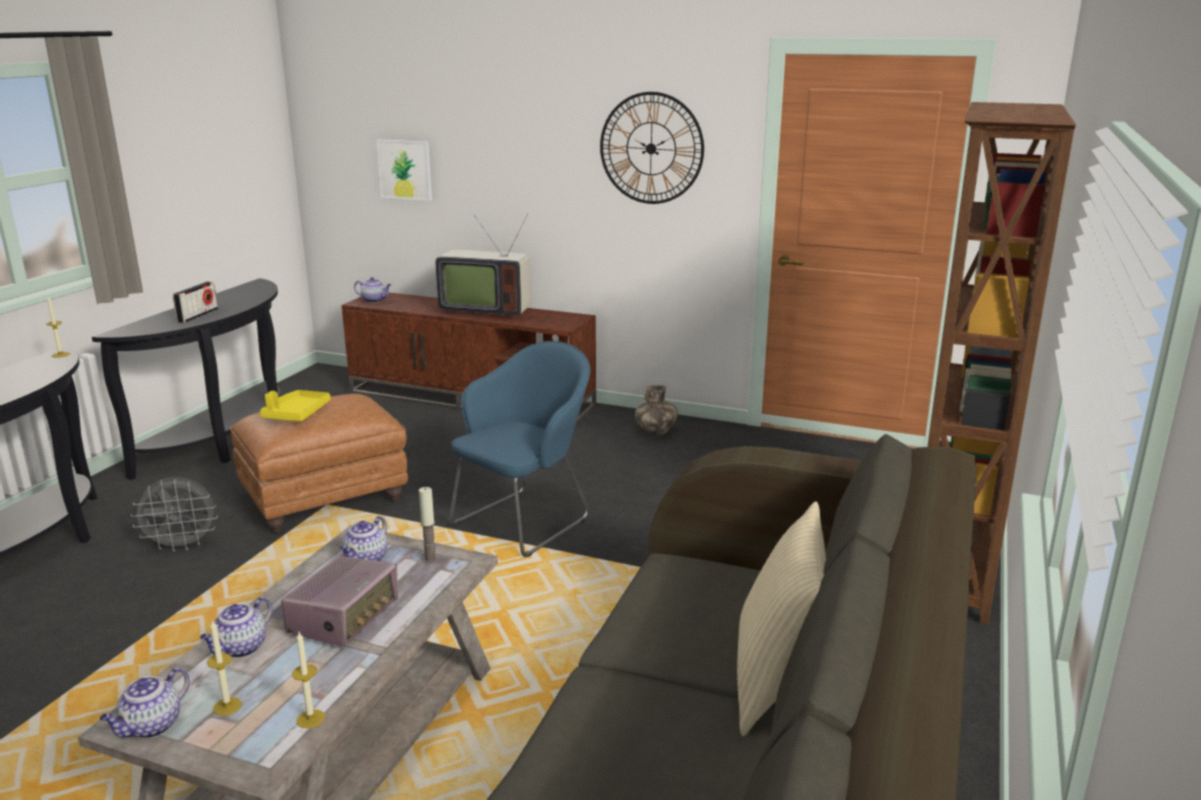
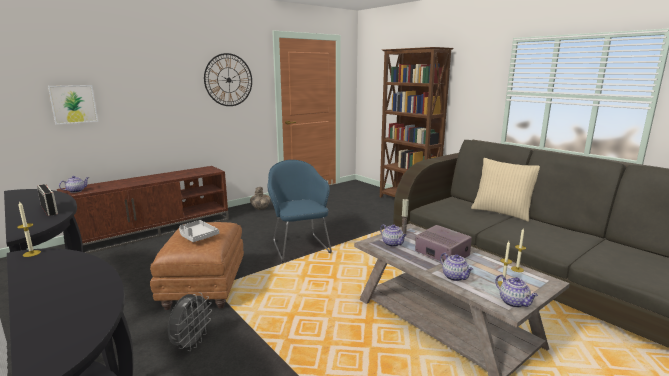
camera: 60 degrees left, 5 degrees down
yellow tray [260,390,331,421] -> grey tray [179,220,219,242]
television [436,214,531,319] -> none

